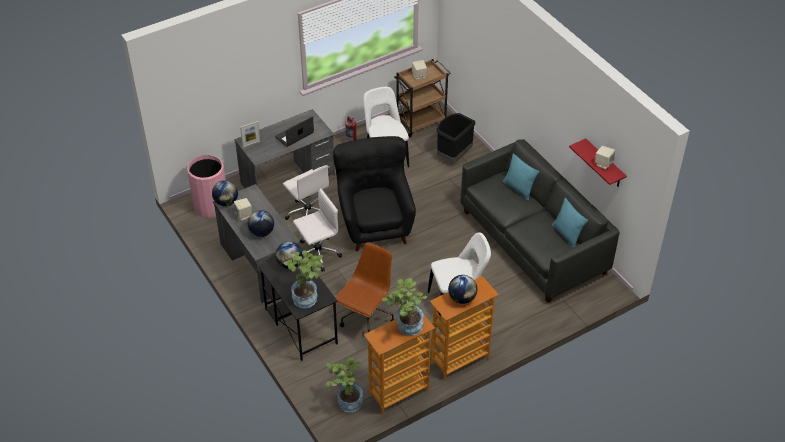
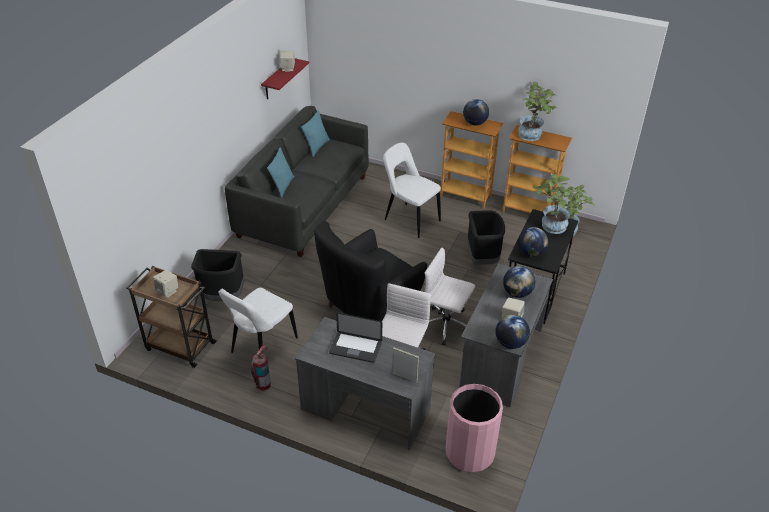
camera: 125 degrees left, 5 degrees down
brown office chair [335,242,395,332] -> black trash can [467,210,505,265]

